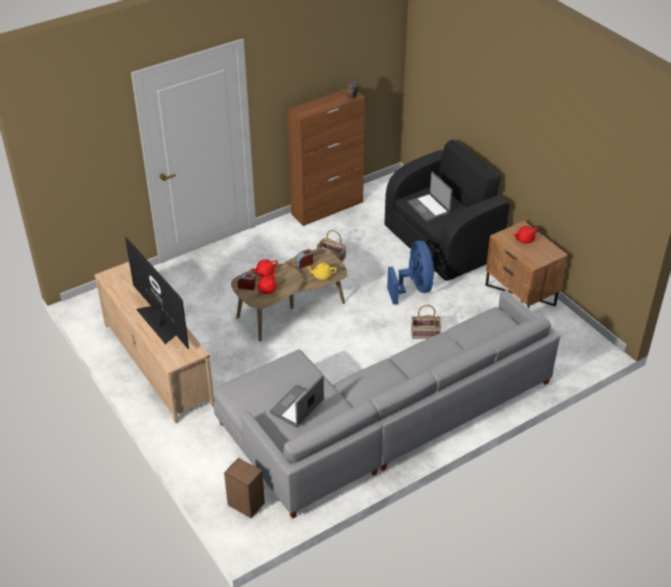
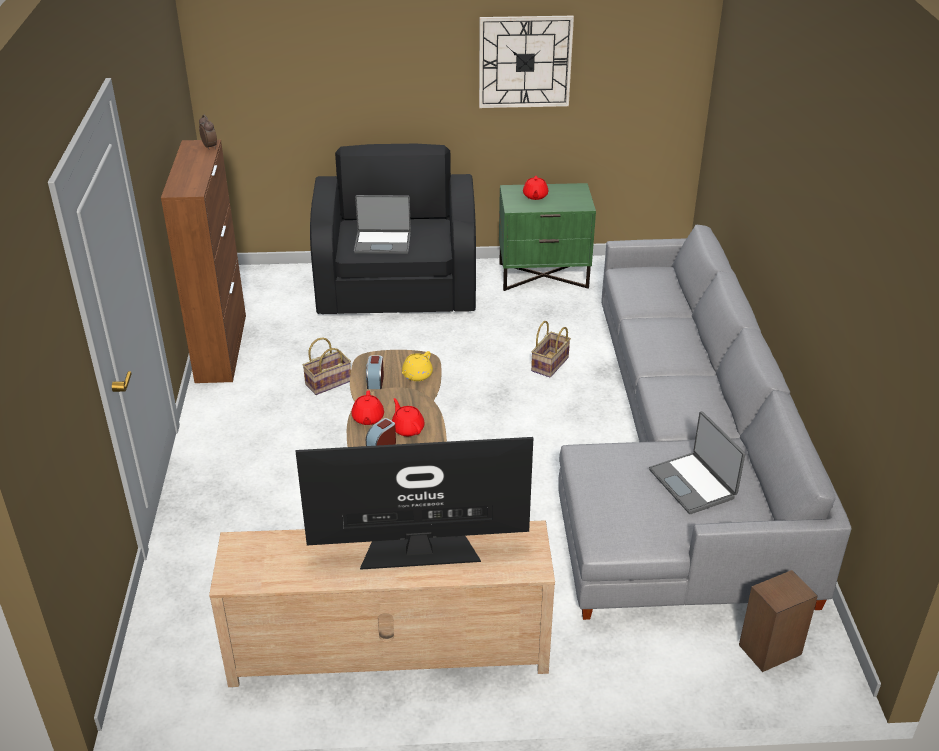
camera: 60 degrees left, 5 degrees down
blue fan [387,241,434,305] -> none
brown nightstand [485,221,568,308] -> green nightstand [499,183,596,291]
none -> wall clock [479,16,574,108]

